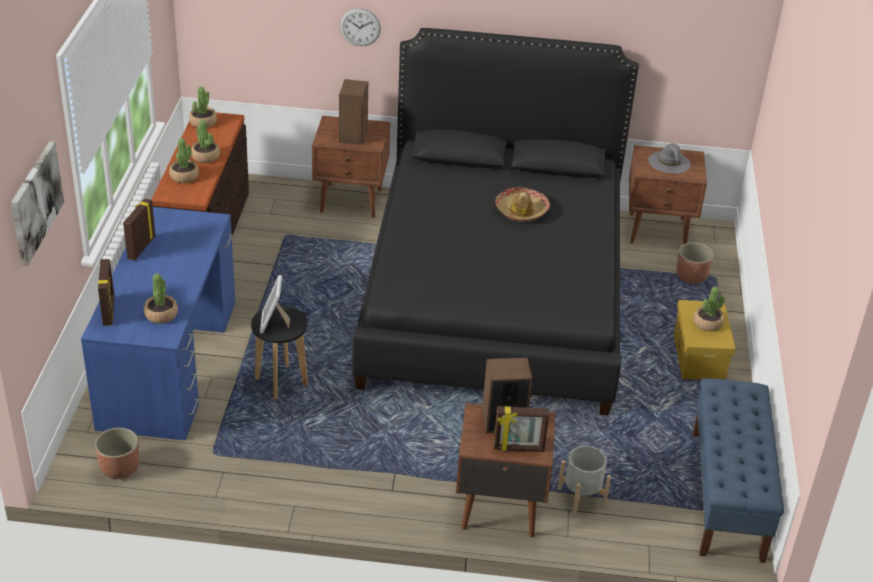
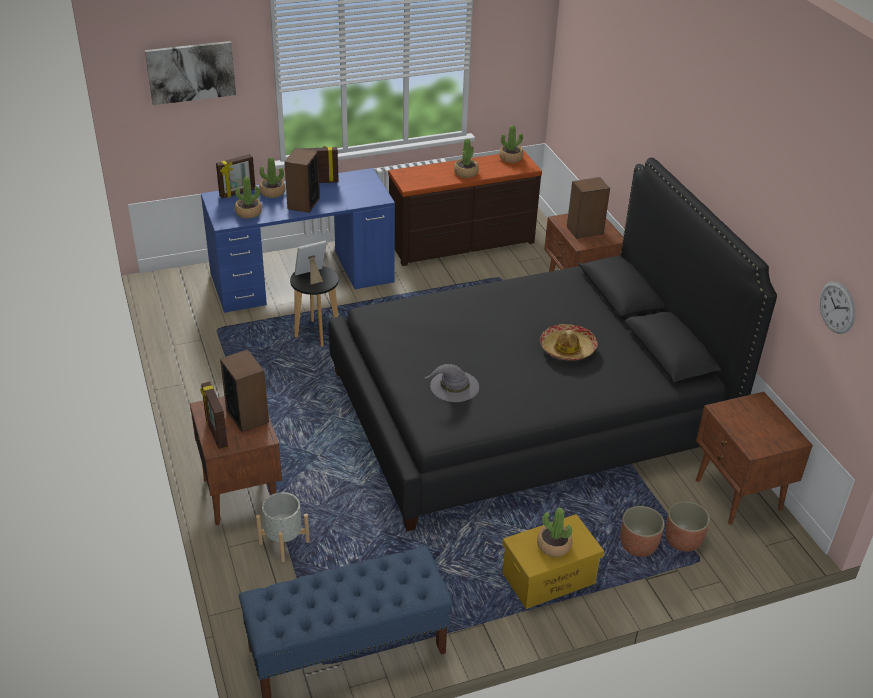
camera: 65 degrees right, 0 degrees up
planter [95,428,139,479] -> planter moved to [620,506,665,557]
potted plant [169,138,199,183] -> potted plant moved to [259,157,285,198]
wall clock [340,8,381,46] -> wall clock moved to [819,281,855,334]
grey hat [648,143,691,174] -> grey hat moved to [425,364,479,402]
none -> speaker [284,148,320,213]

